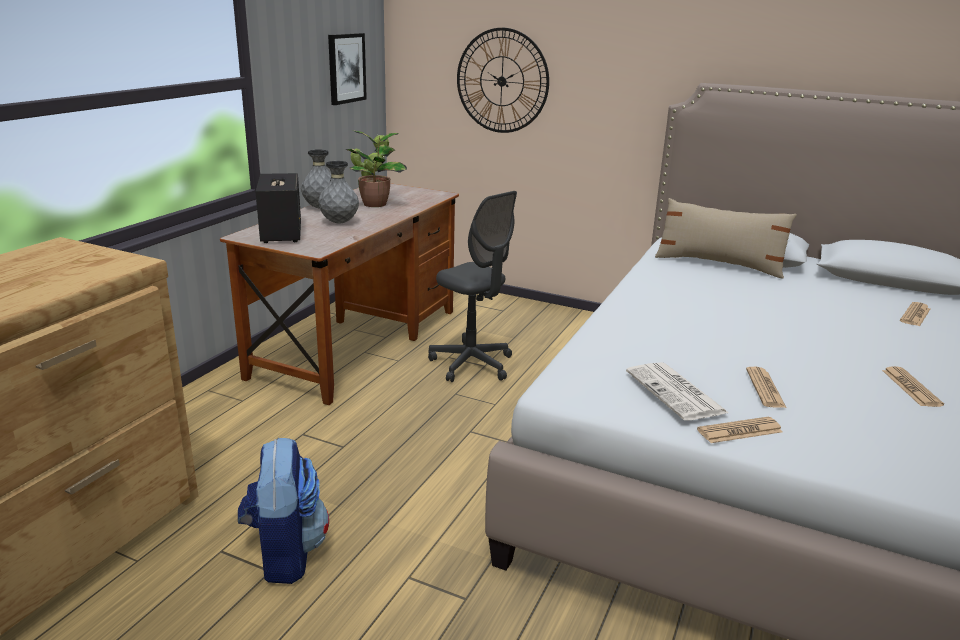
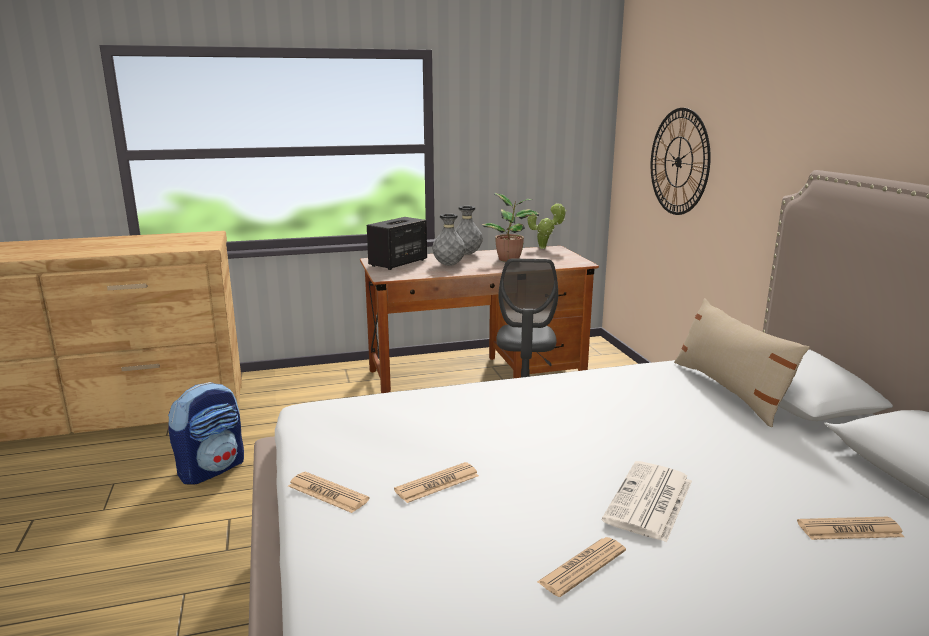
camera: 50 degrees right, 5 degrees down
picture [328,33,367,105] -> none
newspaper [626,362,729,421] -> newspaper moved to [602,461,692,543]

